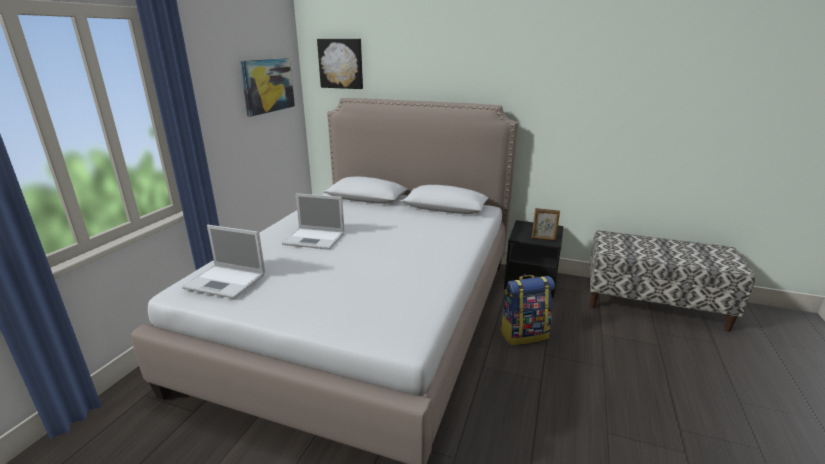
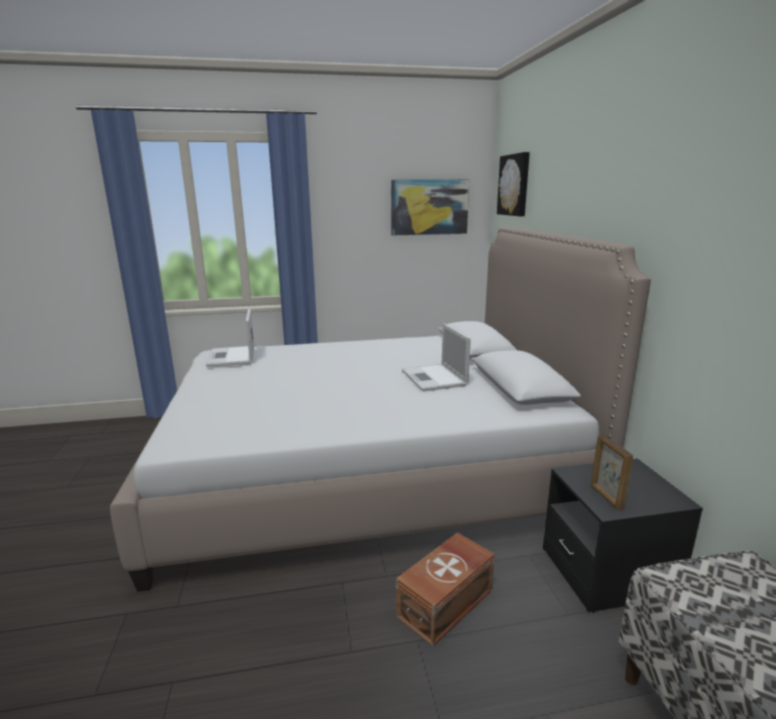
camera: 60 degrees right, 5 degrees down
laptop [282,193,344,250] -> laptop moved to [402,323,471,391]
backpack [500,275,555,345] -> brown storage box [396,532,495,646]

